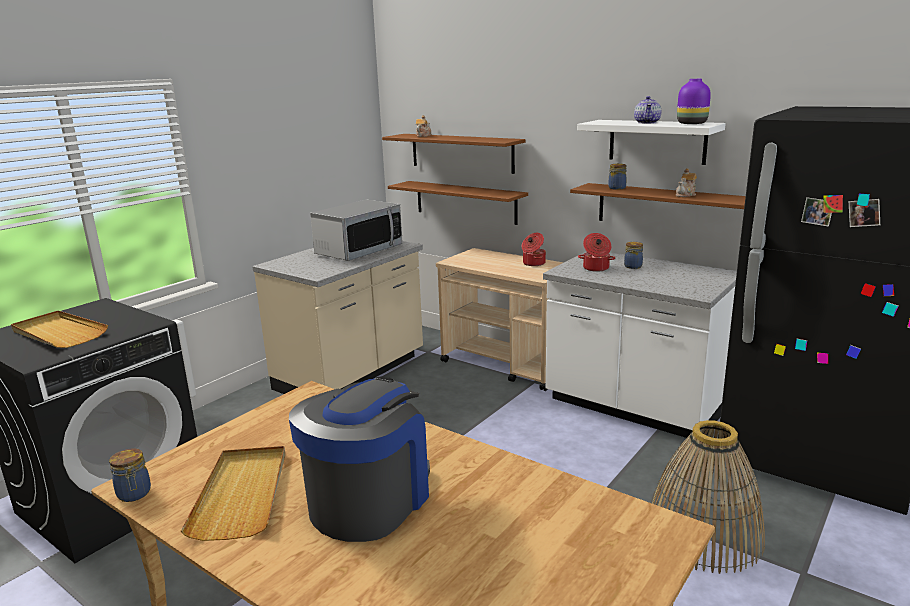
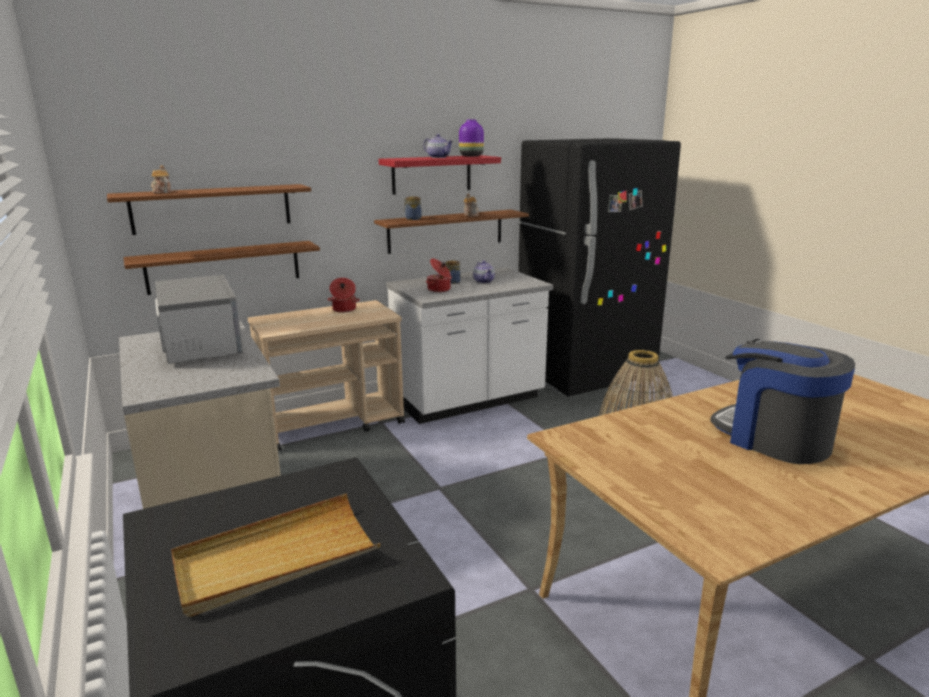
camera: 65 degrees left, 0 degrees up
jar [109,448,151,502] -> none
beige tray [181,446,285,541] -> none
white shelf [577,120,726,165] -> red shelf [379,155,501,195]
none -> teapot [473,261,495,283]

